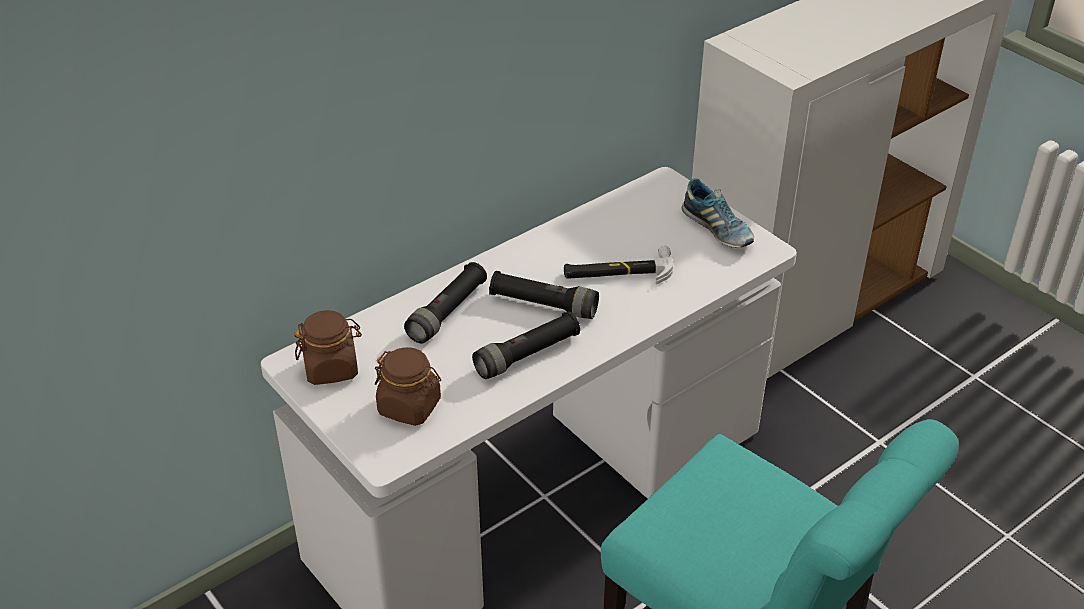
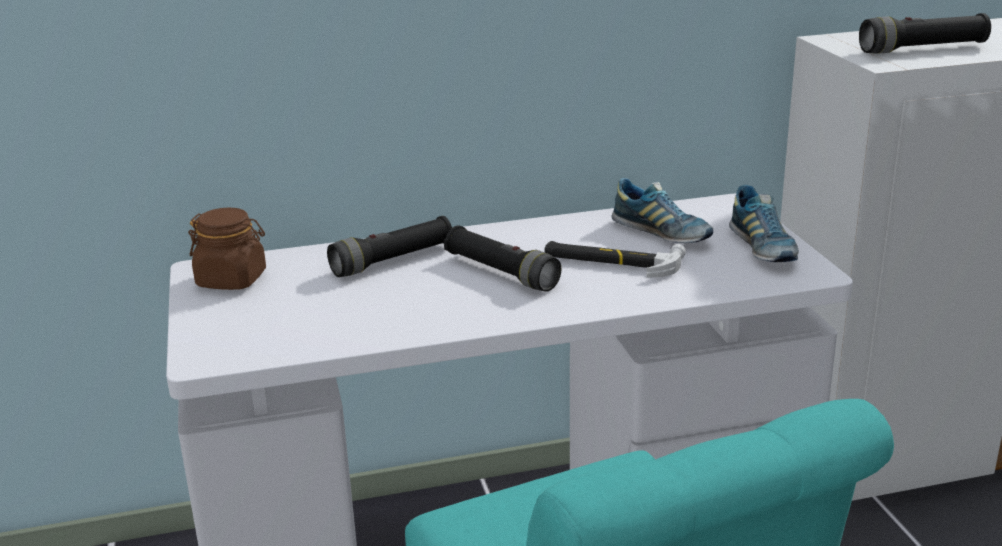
camera: 25 degrees right, 15 degrees down
brown jar [375,347,441,426] -> none
black flashlight [472,311,580,379] -> black flashlight moved to [859,13,991,54]
none -> shoe [611,178,713,243]

